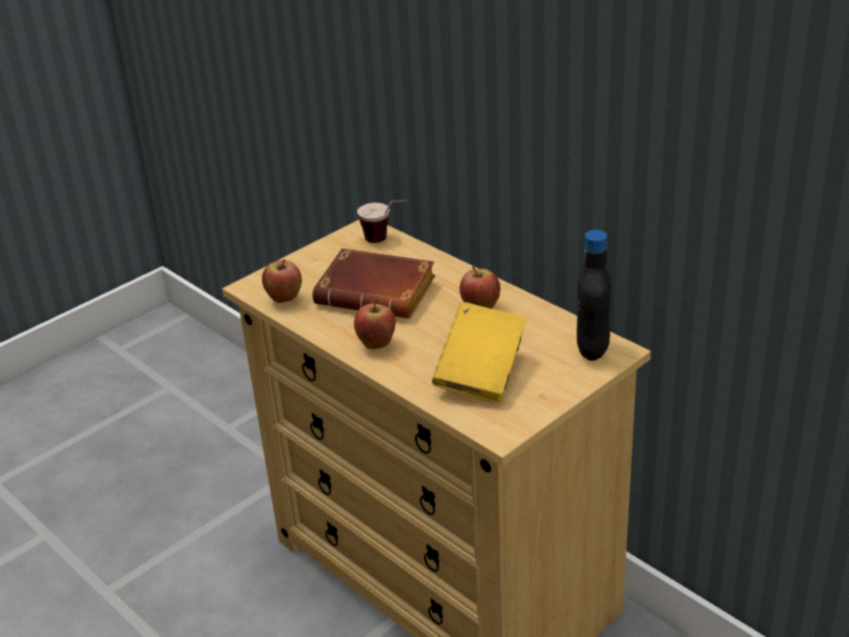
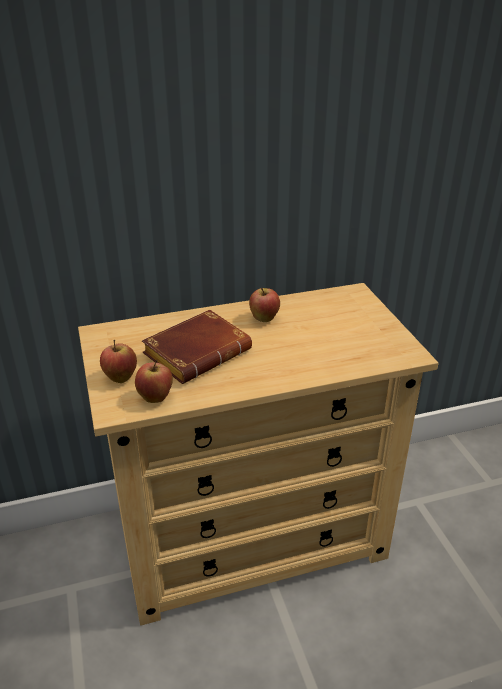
camera: 65 degrees left, 0 degrees up
apple [354,299,395,349] -> apple moved to [100,339,137,383]
cup [357,200,408,243] -> none
yellow book [432,302,527,403] -> none
black bottle [577,230,611,361] -> none

